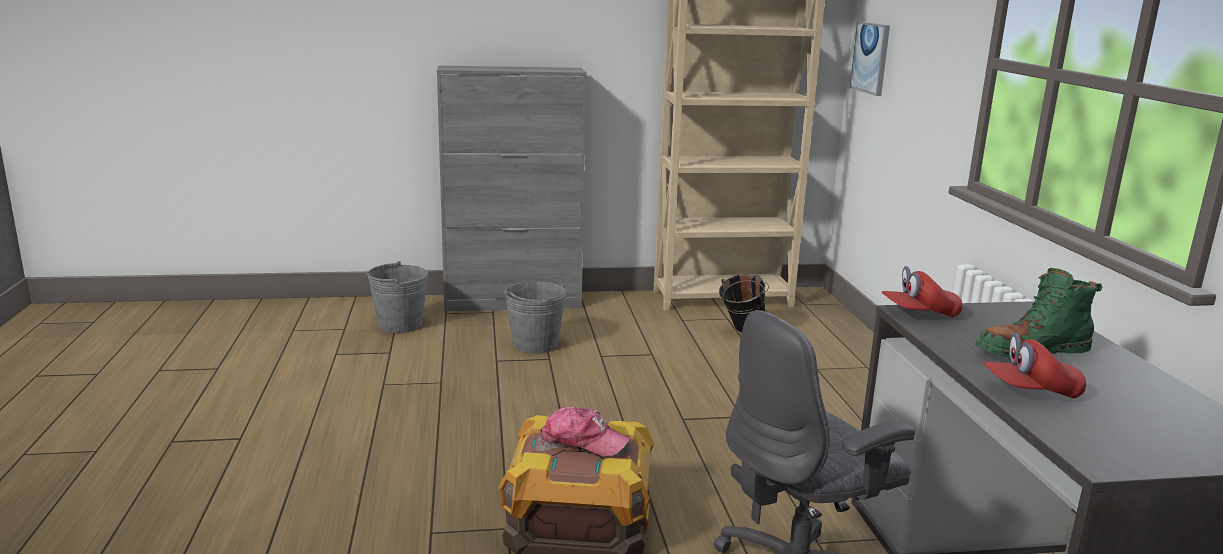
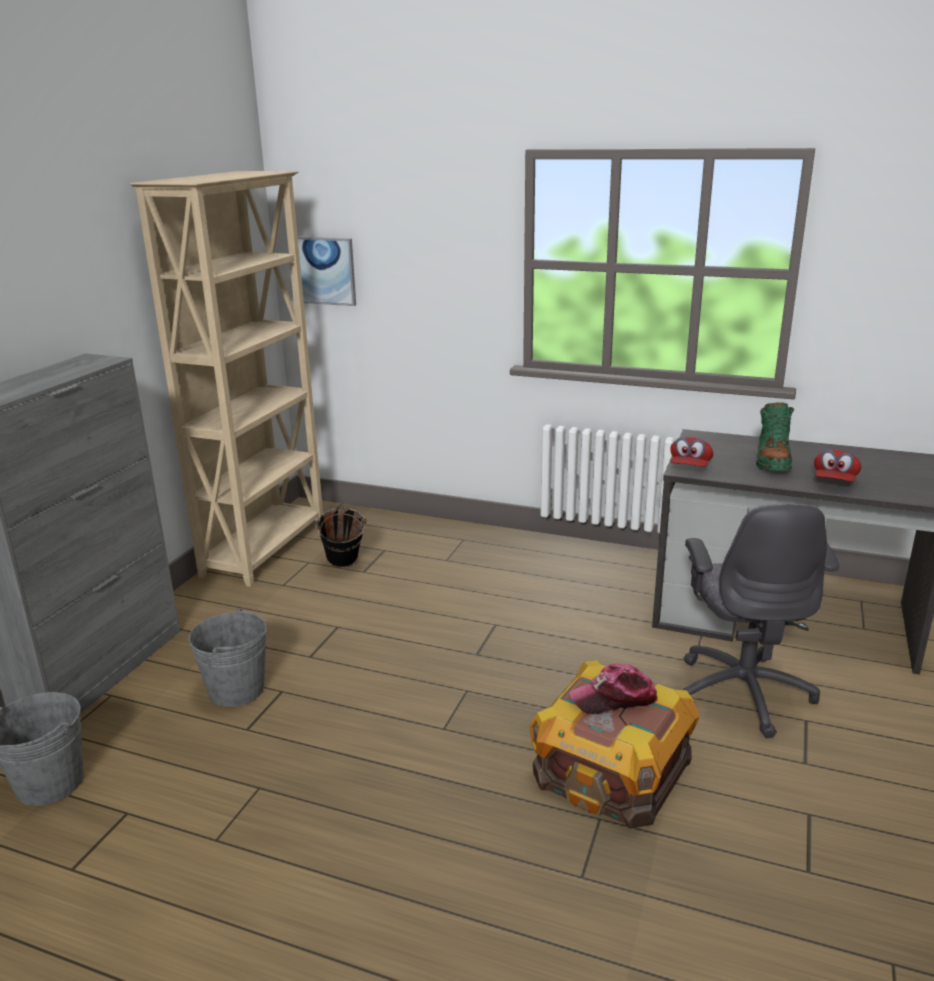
camera: 60 degrees left, 5 degrees up
cap [540,406,631,457] -> cap turned 150 degrees counterclockwise [569,664,658,714]

